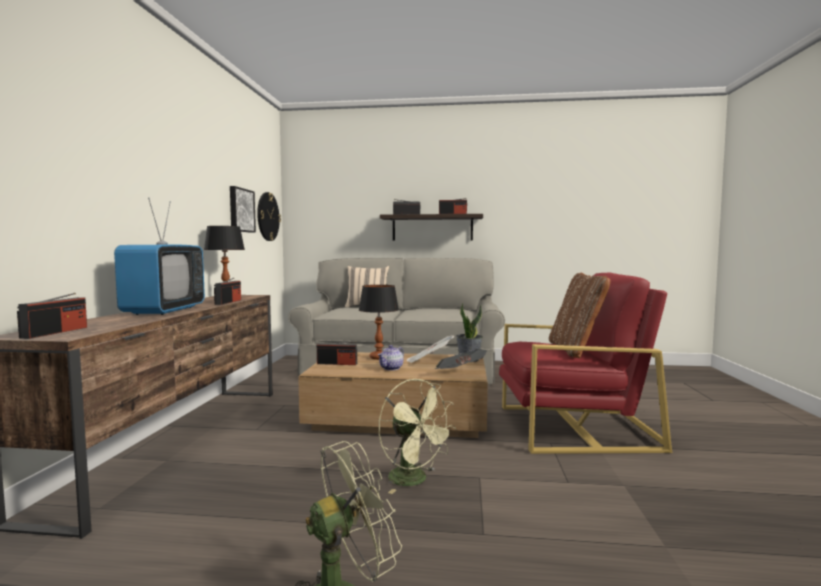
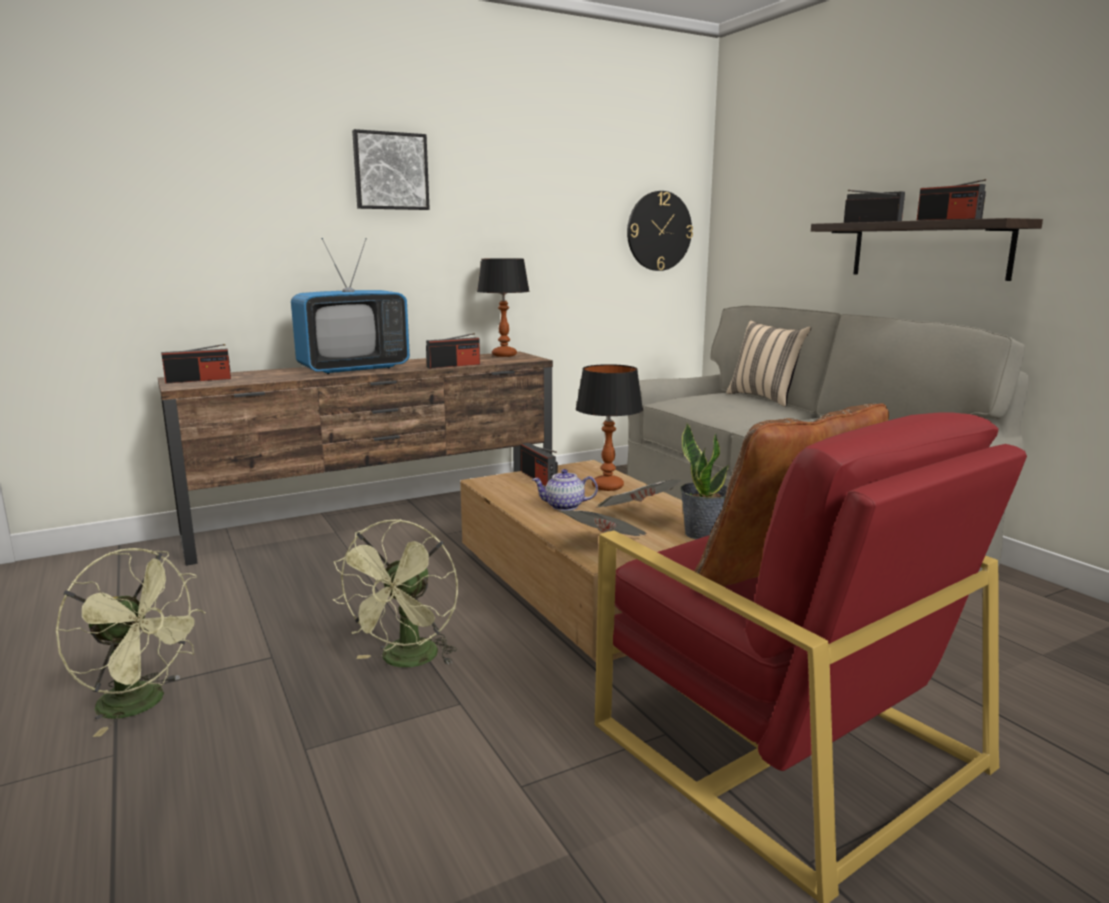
camera: 55 degrees right, 10 degrees up
picture [230,186,256,233] -> picture moved to [352,129,430,210]

